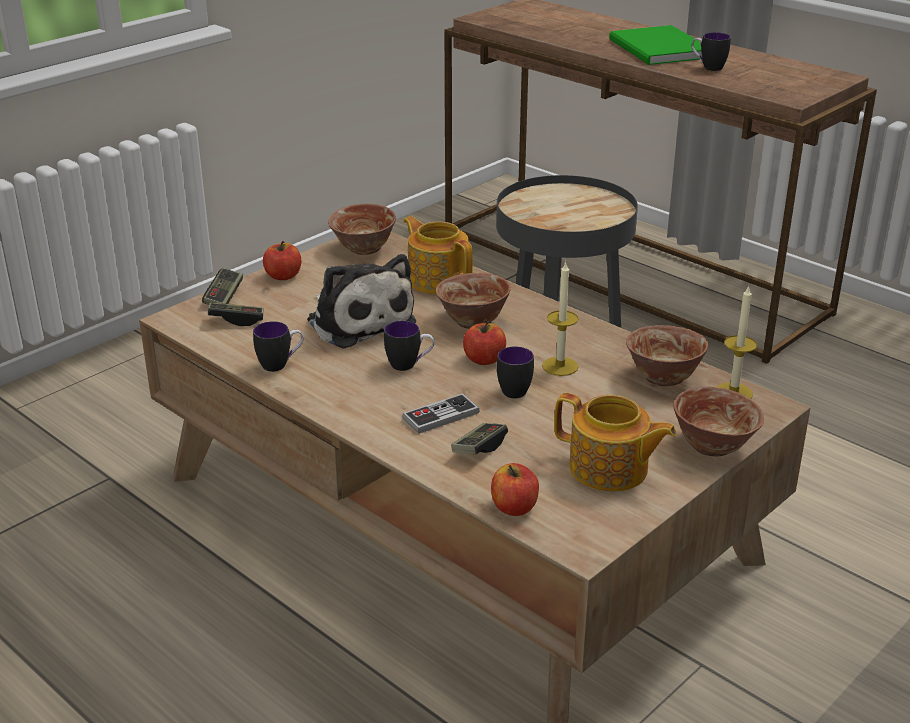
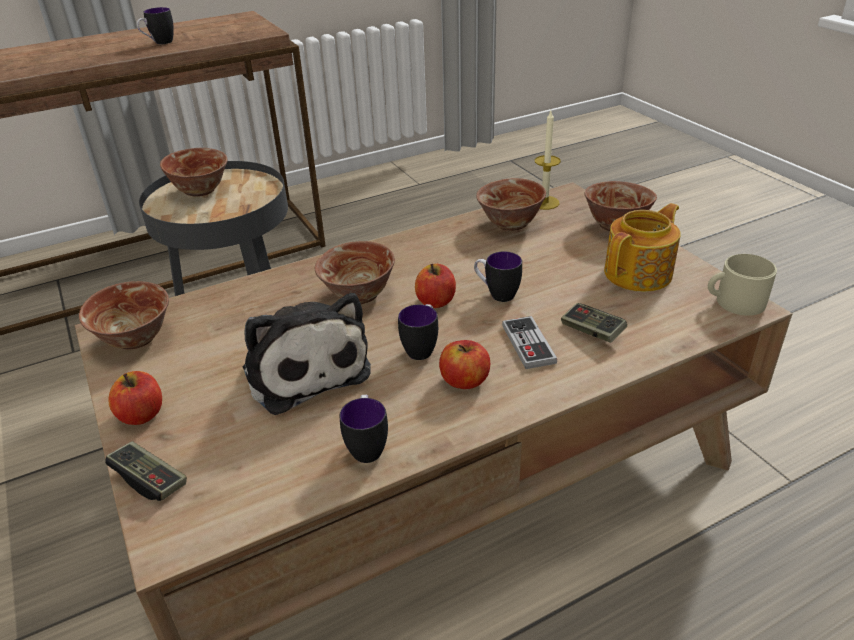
camera: 70 degrees left, 5 degrees up
game controller [208,302,264,326] -> none
plush toy [307,254,416,349] -> plush toy turned 75 degrees clockwise [243,293,371,415]
teapot [404,216,473,294] -> none
apple [491,463,539,516] -> apple moved to [439,340,490,389]
candle [542,261,579,376] -> none
green book [609,25,702,65] -> none
none -> bowl [160,148,228,197]
none -> beige mug [708,254,777,316]

